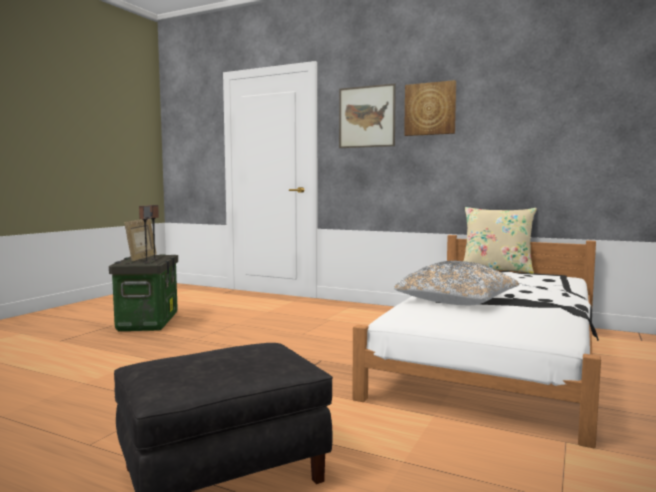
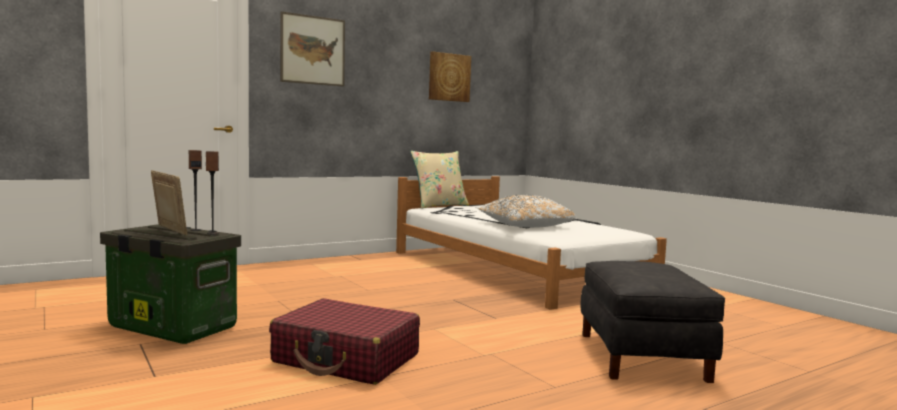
camera: 60 degrees left, 0 degrees up
picture [404,80,456,136] -> picture moved to [429,51,471,102]
none -> red suitcase [269,298,420,385]

